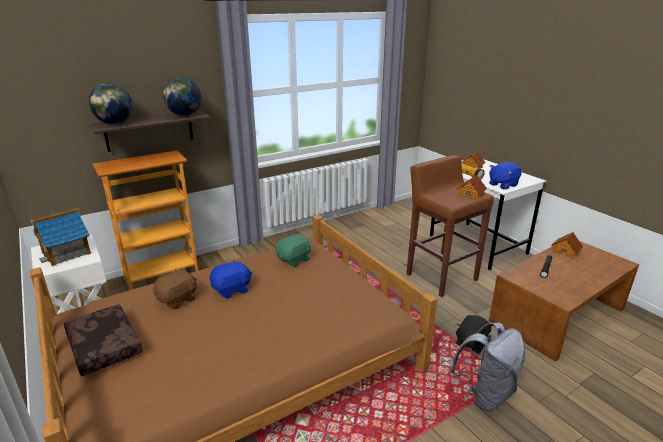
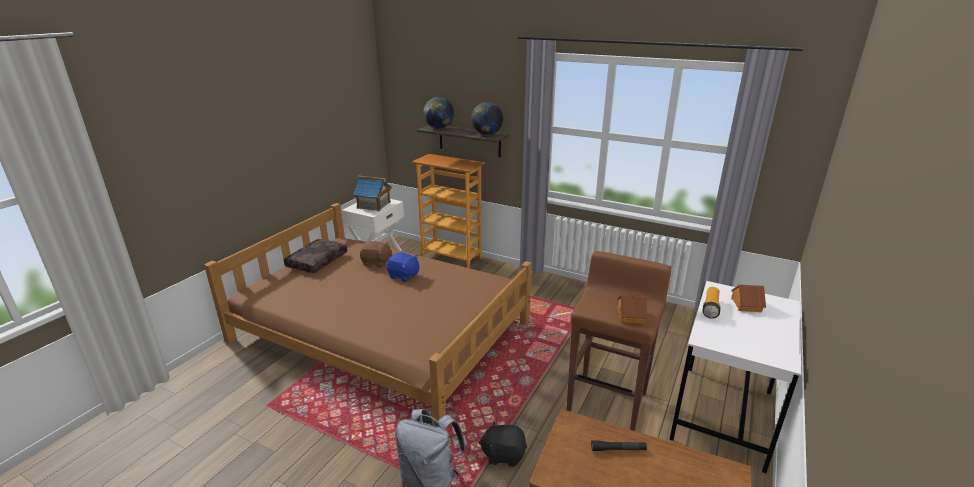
camera: 60 degrees right, 0 degrees up
green plush toy [276,233,311,267] -> none
blue plush toy [489,162,522,190] -> none
toy house [551,232,583,258] -> none

